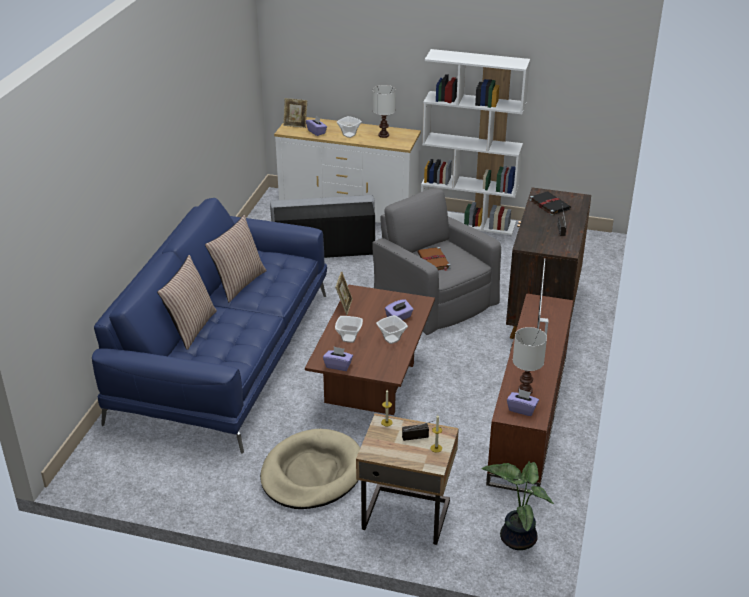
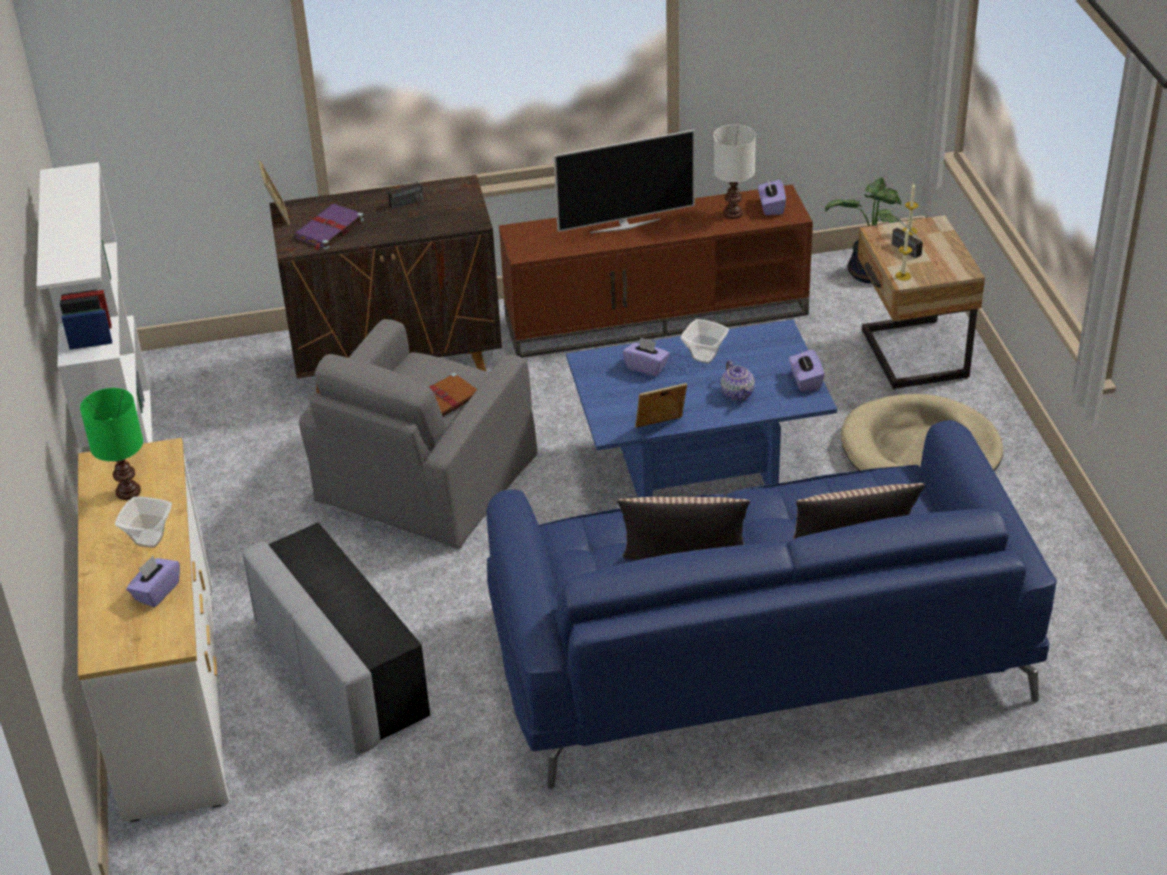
camera: 115 degrees left, 5 degrees up
picture frame [283,98,307,128] -> picture frame moved to [259,161,290,225]
brown coffee table [305,285,435,415] -> blue coffee table [566,319,837,497]
bowl [335,316,363,343] -> teapot [721,360,755,401]
white table lamp [373,85,396,138] -> green table lamp [80,388,143,500]
black book [530,192,571,216] -> purple book [294,204,364,250]

